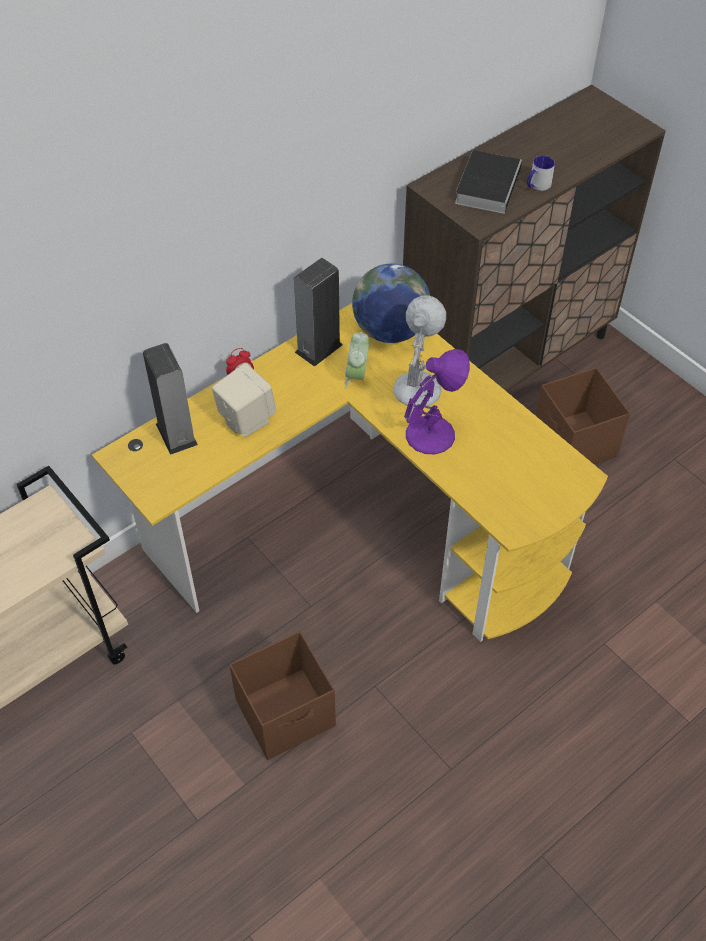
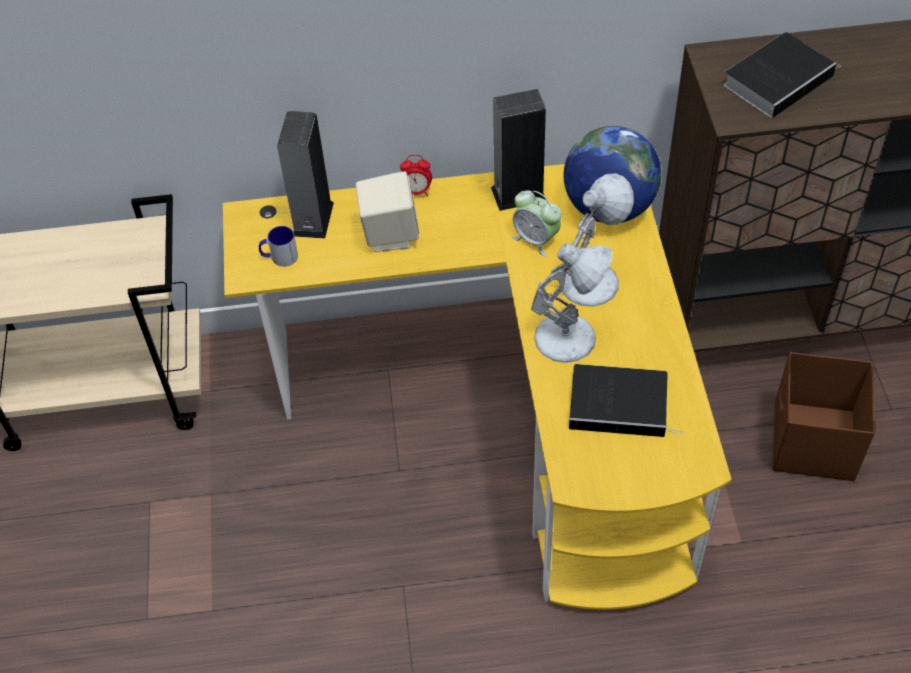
camera: 35 degrees right, 0 degrees up
brown storage box [229,631,336,760] -> none
alarm clock [345,332,369,388] -> alarm clock turned 90 degrees counterclockwise [512,190,562,257]
purple table lamp [404,349,470,454] -> white table lamp [531,243,613,363]
mug [527,155,555,191] -> mug moved to [259,226,298,267]
none -> book [569,364,684,437]

